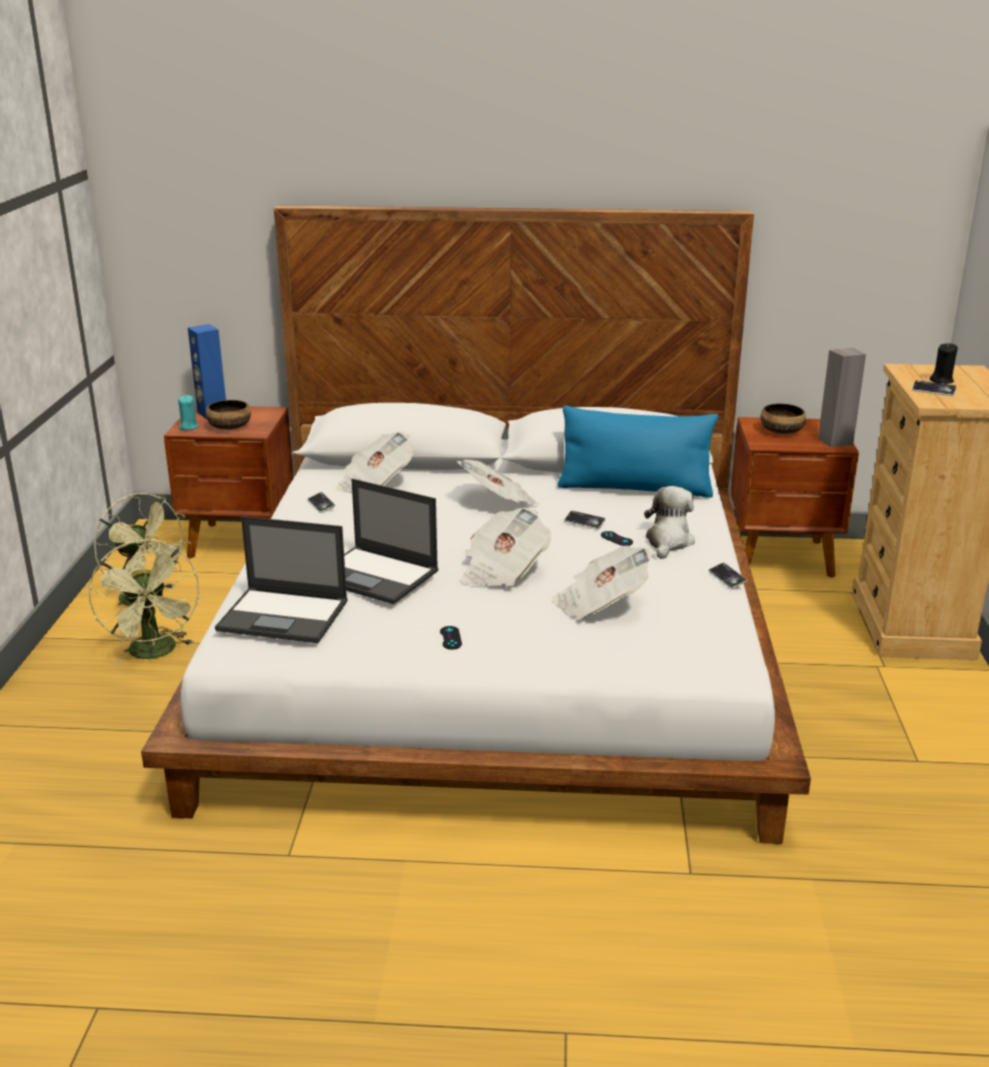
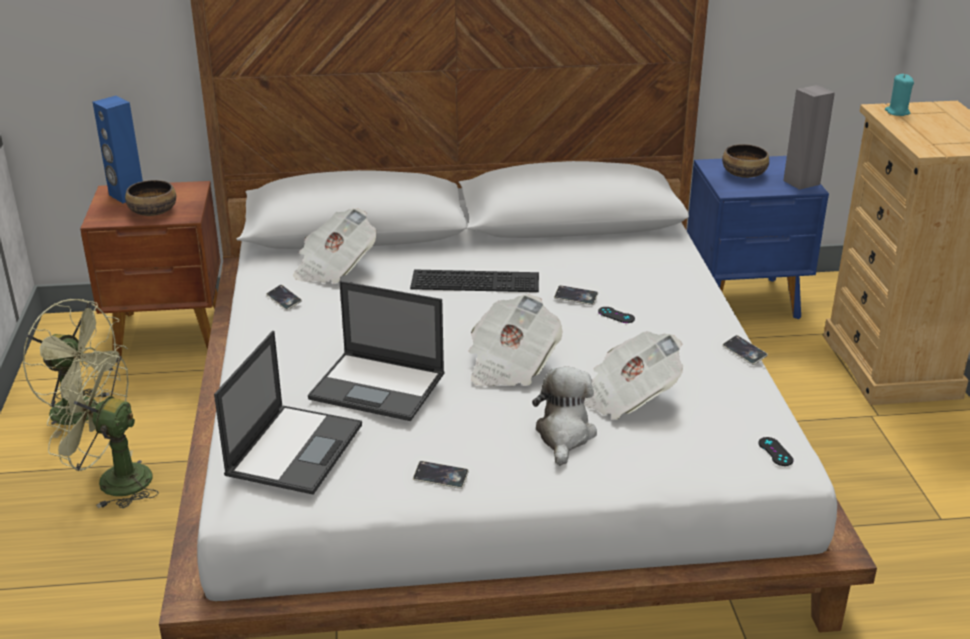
camera: 10 degrees left, 5 degrees up
green fan [89,540,200,665] -> green fan turned 135 degrees clockwise [47,351,159,508]
turquoise candle [178,395,199,430] -> turquoise candle moved to [885,74,914,116]
laptop [215,516,348,643] -> laptop turned 75 degrees counterclockwise [214,331,362,495]
black game controller [440,626,462,649] -> black game controller moved to [758,437,794,466]
newspaper [457,460,539,505] -> keyboard [410,269,539,292]
blue pillow [558,406,719,498] -> none
plush toy [644,486,695,559] -> plush toy moved to [532,366,597,466]
brown nightstand [731,417,859,578] -> blue nightstand [687,156,829,319]
phone [912,380,957,396] -> phone moved to [413,461,469,489]
black candle [930,343,958,384] -> none

